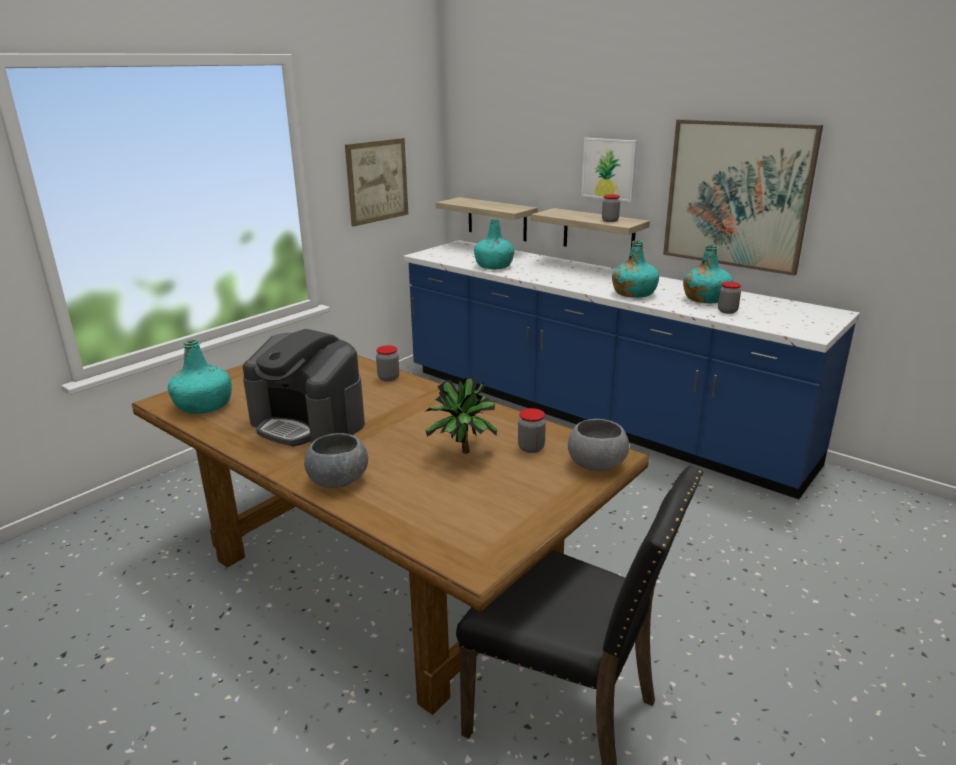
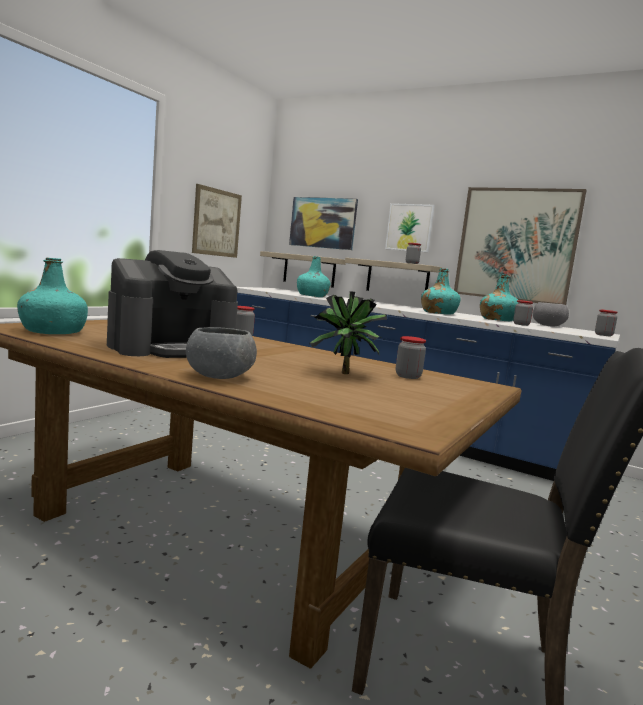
camera: 10 degrees left, 15 degrees down
coffee machine [243,329,365,446] -> coffee machine turned 60 degrees counterclockwise [107,250,238,358]
grey bowl [568,419,629,471] -> grey bowl moved to [533,302,569,327]
none -> picture [289,197,358,250]
none -> jar [595,310,618,336]

